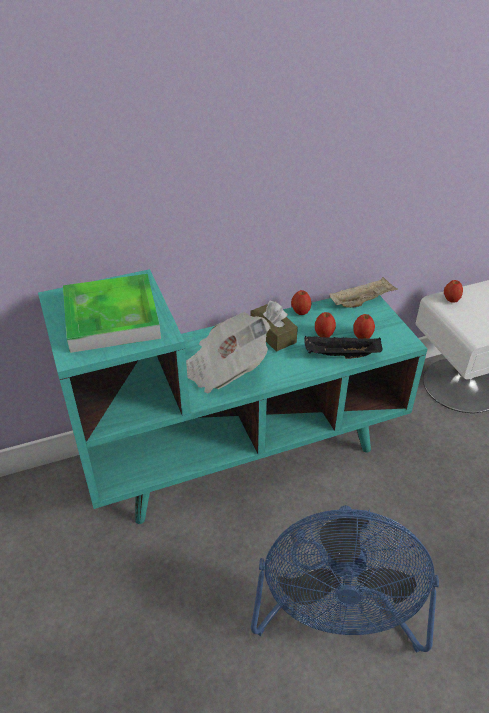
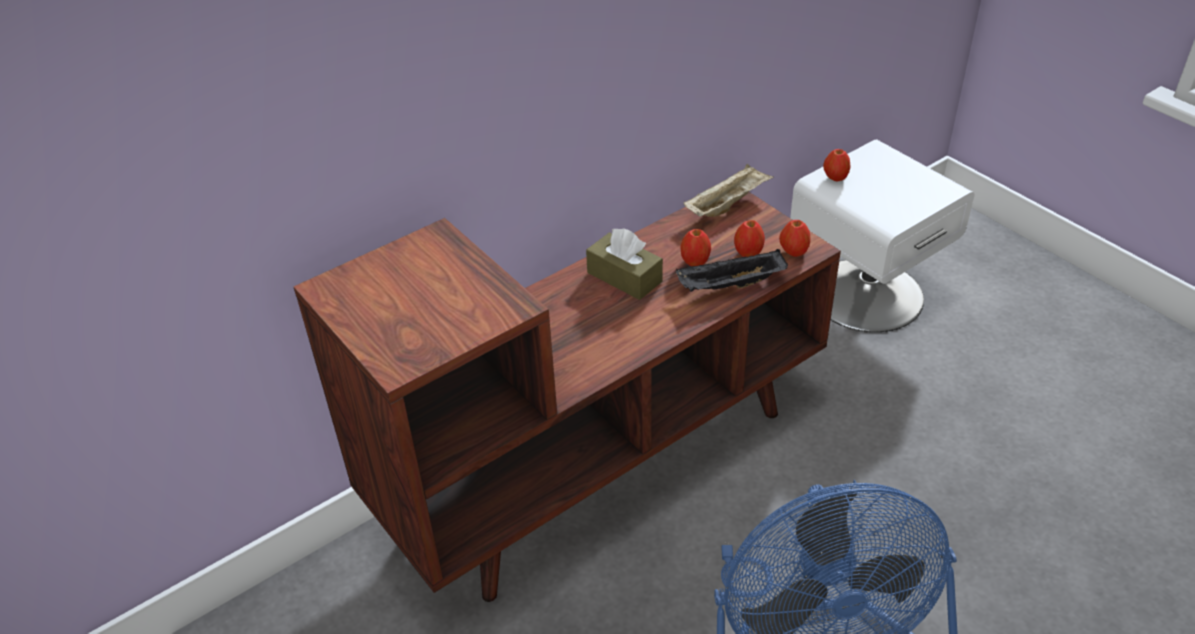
camera: 15 degrees left, 0 degrees up
turquoise tv stand [38,269,427,524] -> brown tv stand [293,192,841,602]
tray [63,274,161,353] -> none
newspaper [186,312,270,394] -> none
apple [291,290,311,315] -> apple moved to [779,220,811,257]

